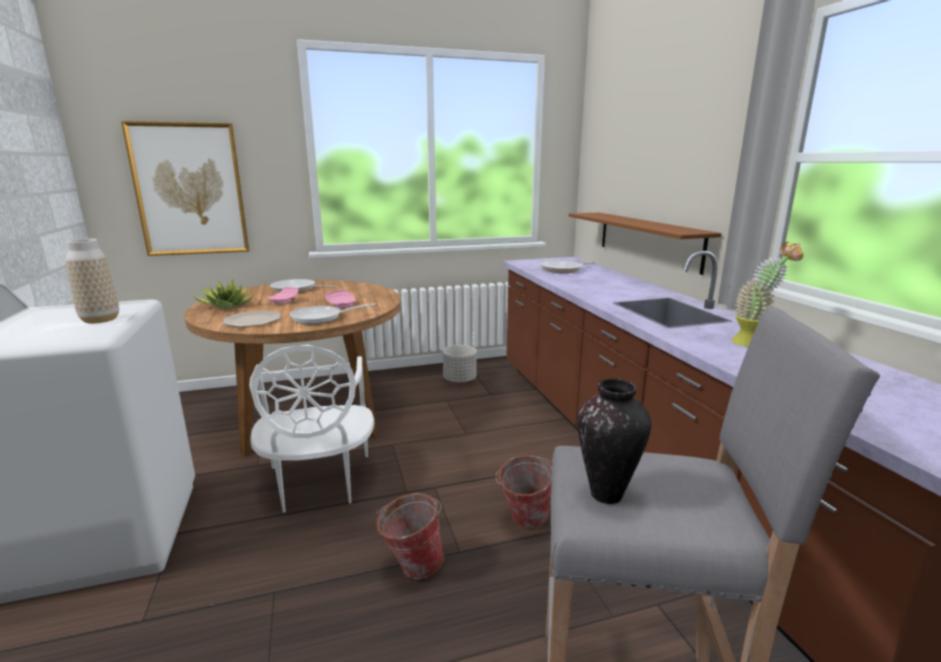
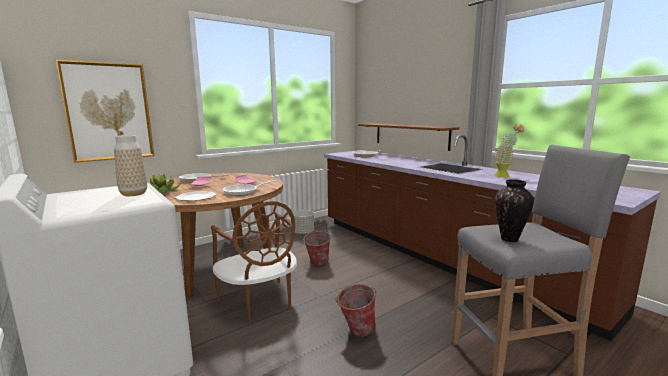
camera: 20 degrees left, 5 degrees down
white chair [250,344,374,513] -> brown chair [211,201,297,323]
bucket [496,455,552,529] -> bucket moved to [302,231,331,266]

